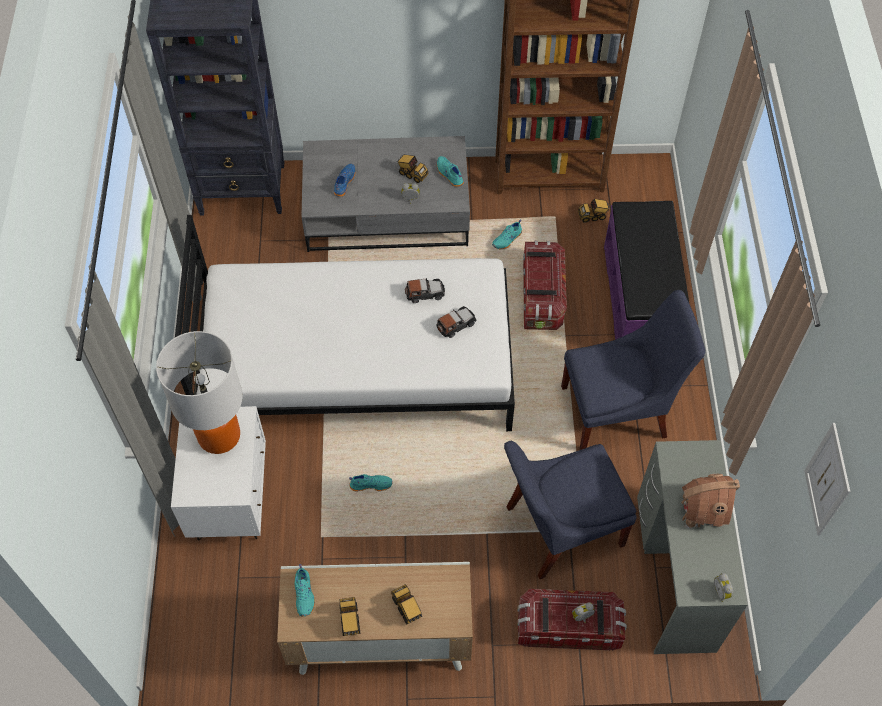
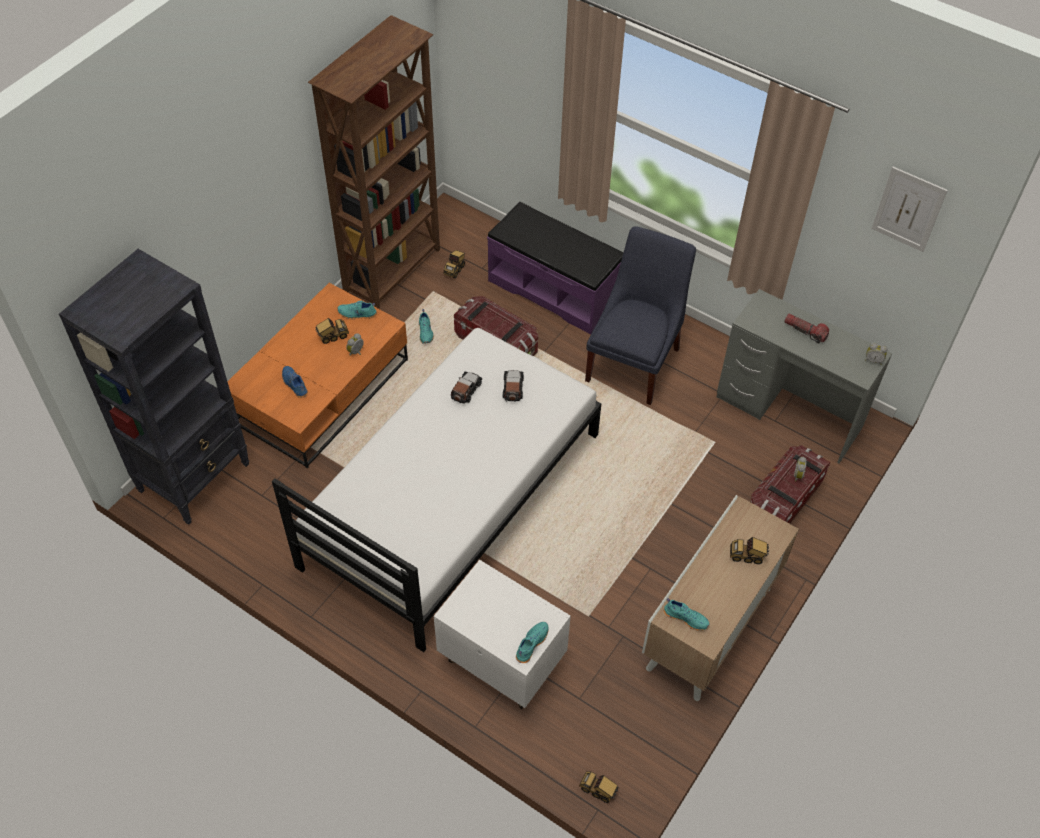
camera: 55 degrees left, 5 degrees down
table lamp [156,331,243,454] -> none
grey coffee table [301,136,470,252] -> orange coffee table [228,283,408,468]
toy truck [340,597,360,636] -> toy truck moved to [579,772,619,803]
turquoise shoe [349,474,393,492] -> turquoise shoe moved to [516,622,549,663]
blue chair [504,441,637,579] -> none
toy house [681,474,740,532] -> flashlight [784,314,829,343]

